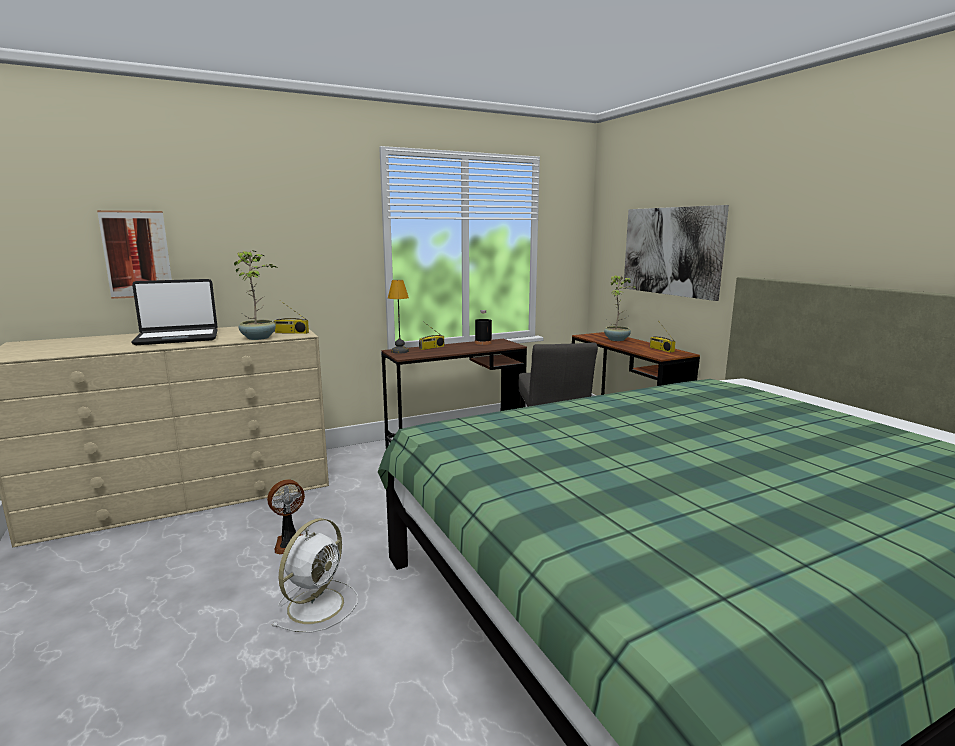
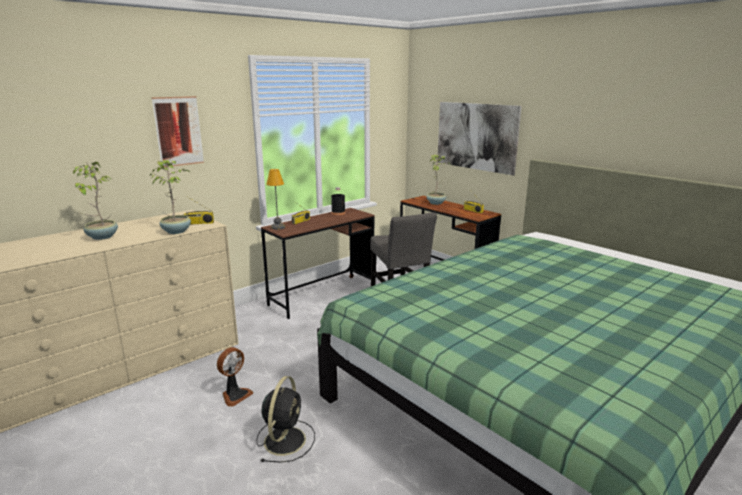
camera: 15 degrees left, 5 degrees up
picture [97,210,172,299] -> picture moved to [151,96,204,167]
laptop [131,279,218,345] -> potted plant [72,162,118,240]
white fan [271,518,358,633] -> black fan [256,376,315,462]

